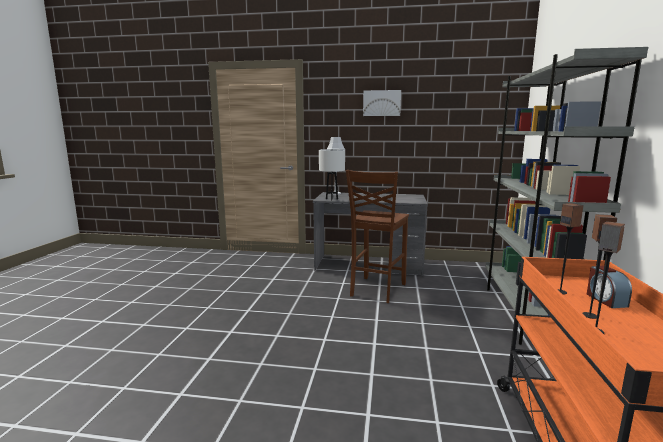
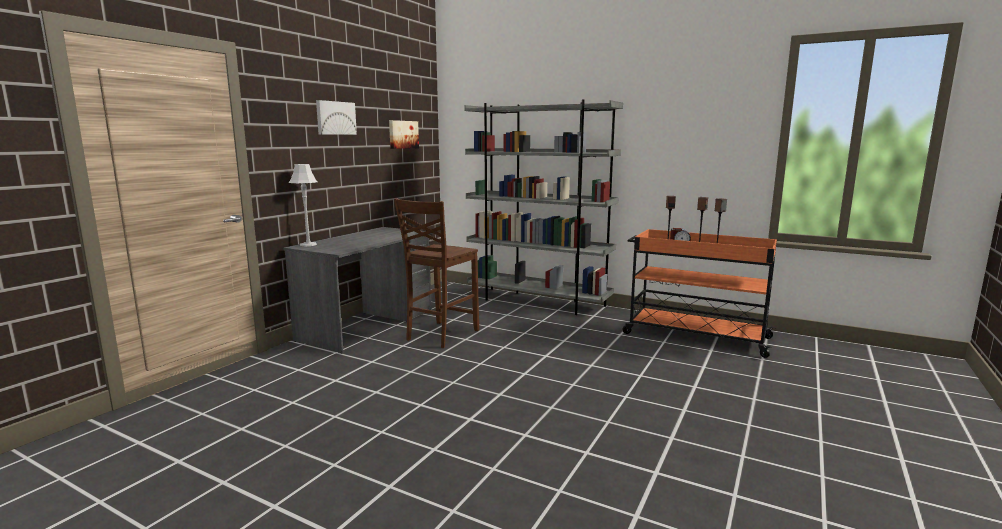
camera: 70 degrees left, 0 degrees up
white table lamp [319,149,345,200] -> none
brown chair [346,170,409,303] -> brown chair turned 75 degrees clockwise [394,198,479,348]
none -> picture [389,120,419,149]

